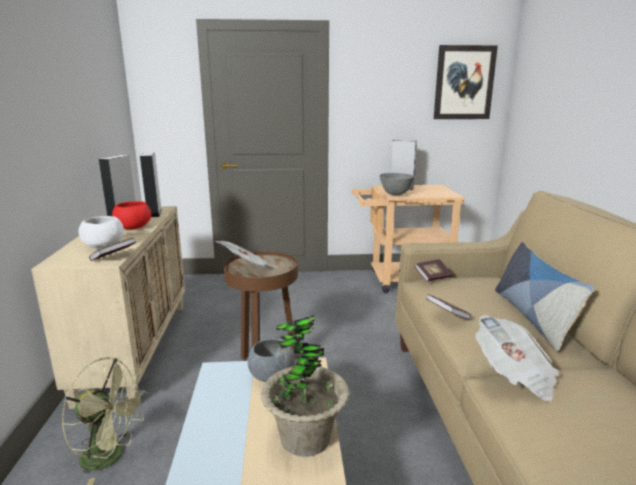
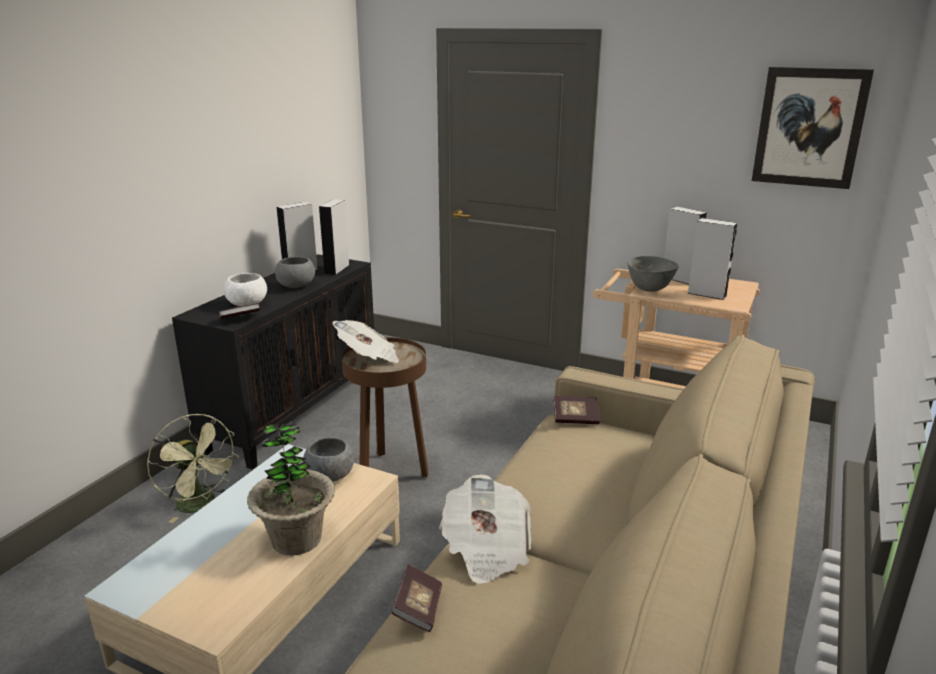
camera: 30 degrees right, 5 degrees up
beige cabinet [31,206,185,409] -> black cabinet [172,254,374,469]
red bowl [112,201,151,229] -> grey bowl [275,257,315,288]
book [426,294,471,320] -> book moved to [392,564,442,632]
pillow [495,242,594,351] -> none
none -> grey speaker [687,218,737,300]

